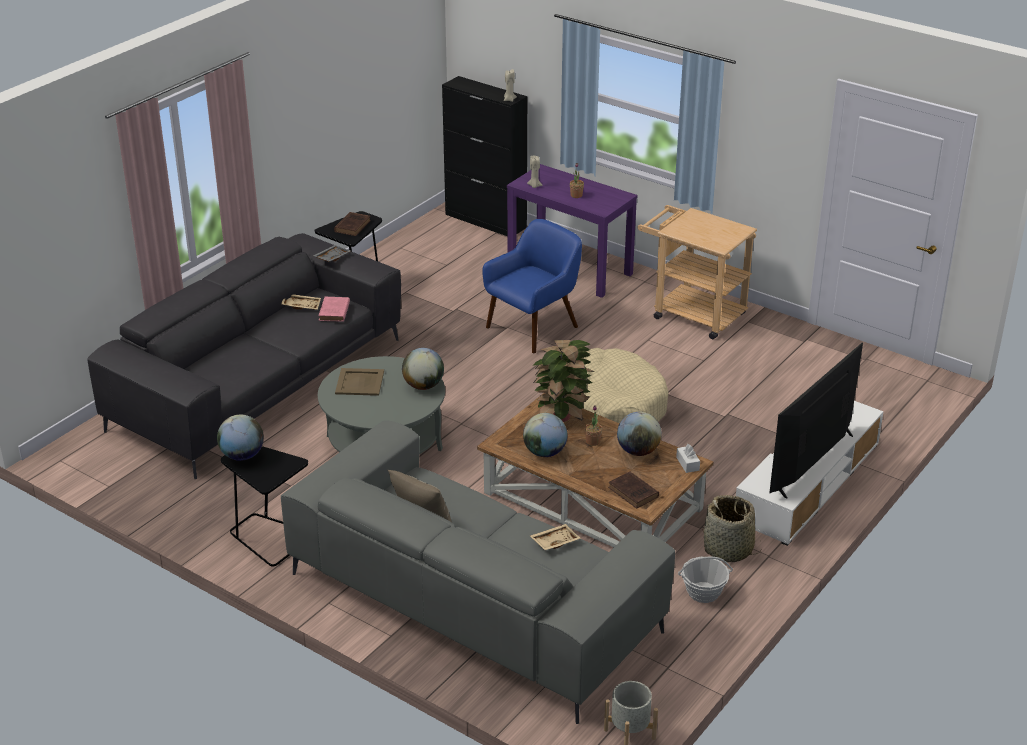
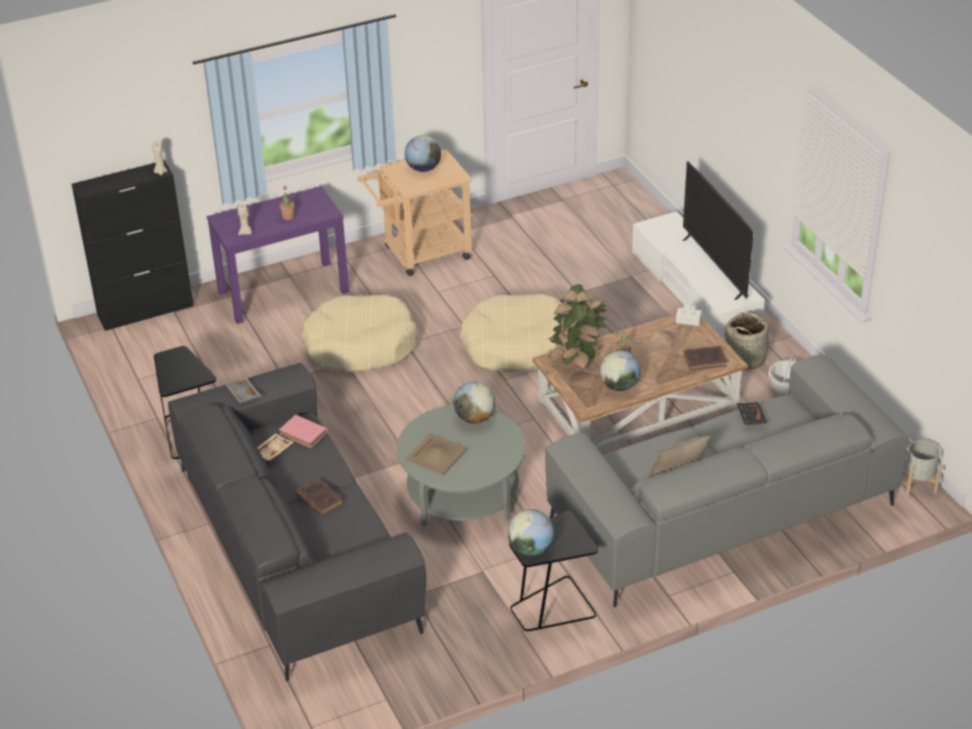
camera: 60 degrees left, 5 degrees up
brown book [334,212,371,236] -> brown book moved to [295,478,343,516]
blue armchair [482,219,582,353] -> beige dog bed [301,295,418,373]
beige tray [530,524,581,550] -> black tray [737,402,768,425]
globe [617,412,662,456] -> globe moved to [405,135,441,172]

